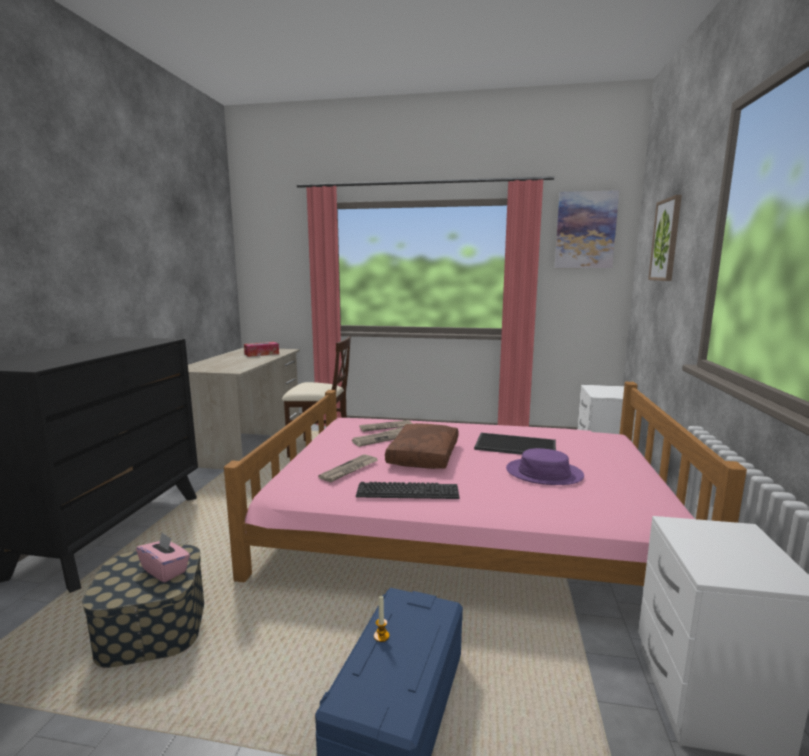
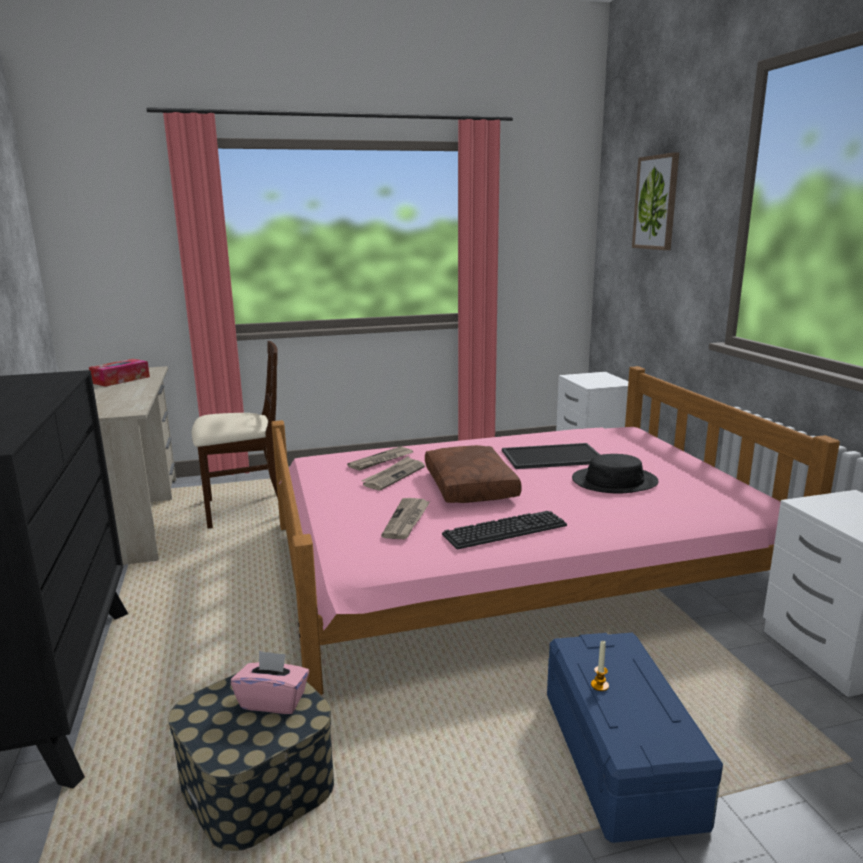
camera: 25 degrees left, 5 degrees up
purple hat [506,448,584,485] -> black hat [572,454,659,493]
picture [555,190,619,268] -> none

